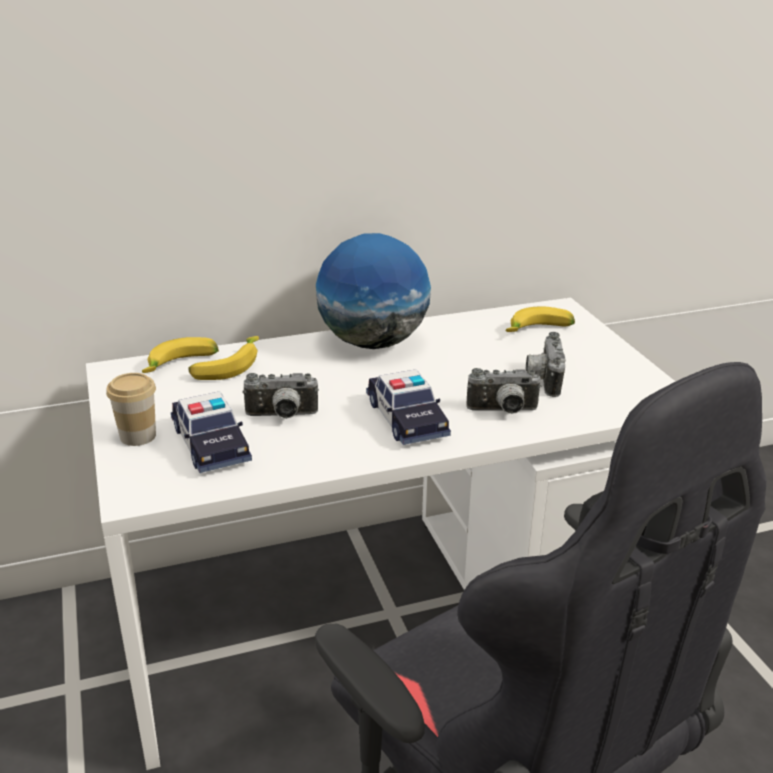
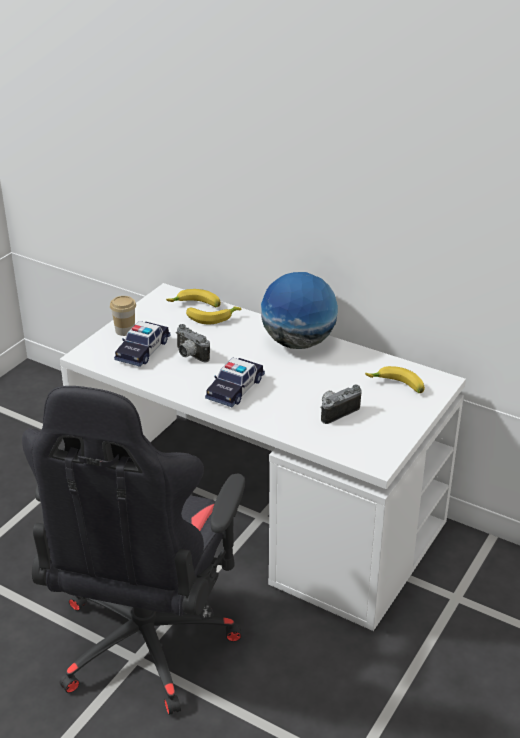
camera: 50 degrees right, 5 degrees up
camera [466,368,542,414] -> none

